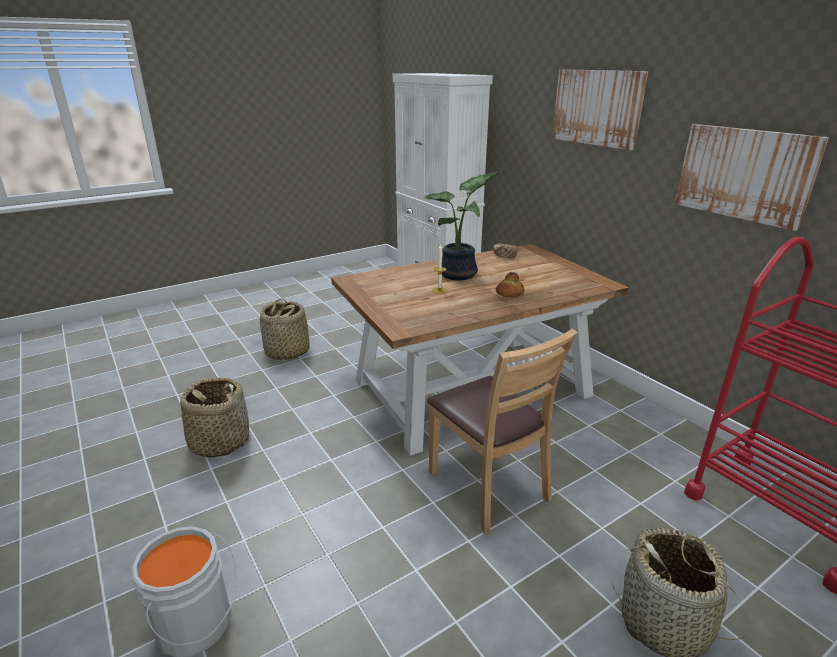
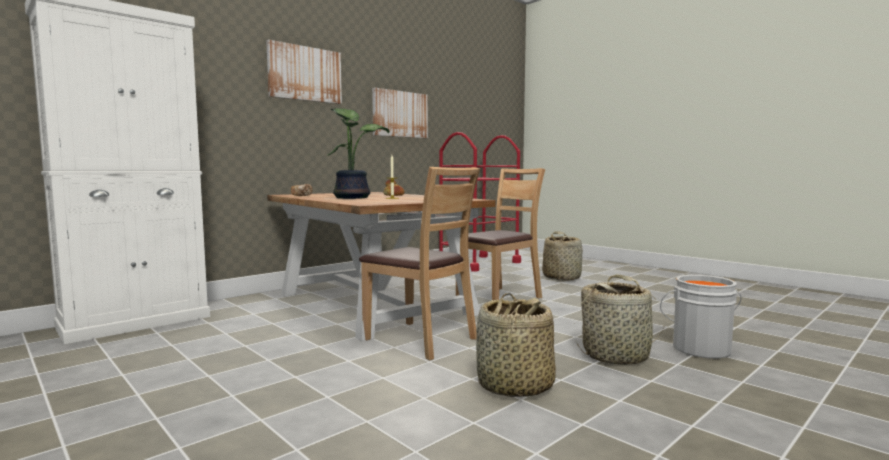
camera: 100 degrees left, 20 degrees down
basket [260,298,310,360] -> basket moved to [577,274,664,365]
none -> brown chair [359,167,480,361]

